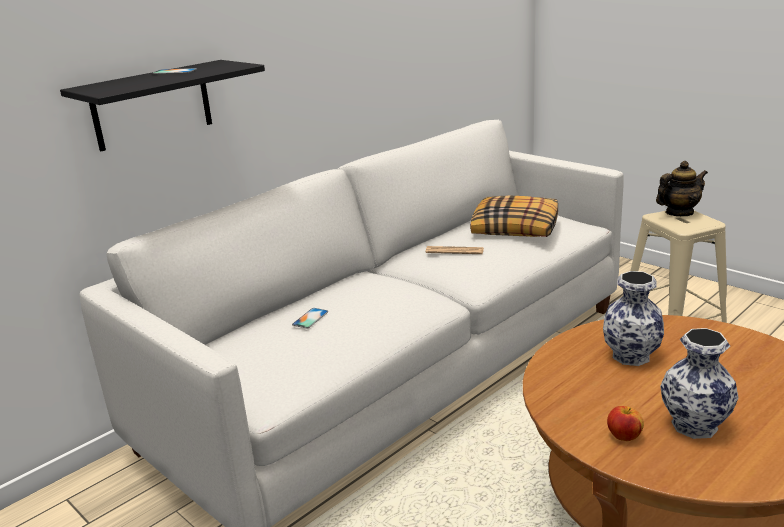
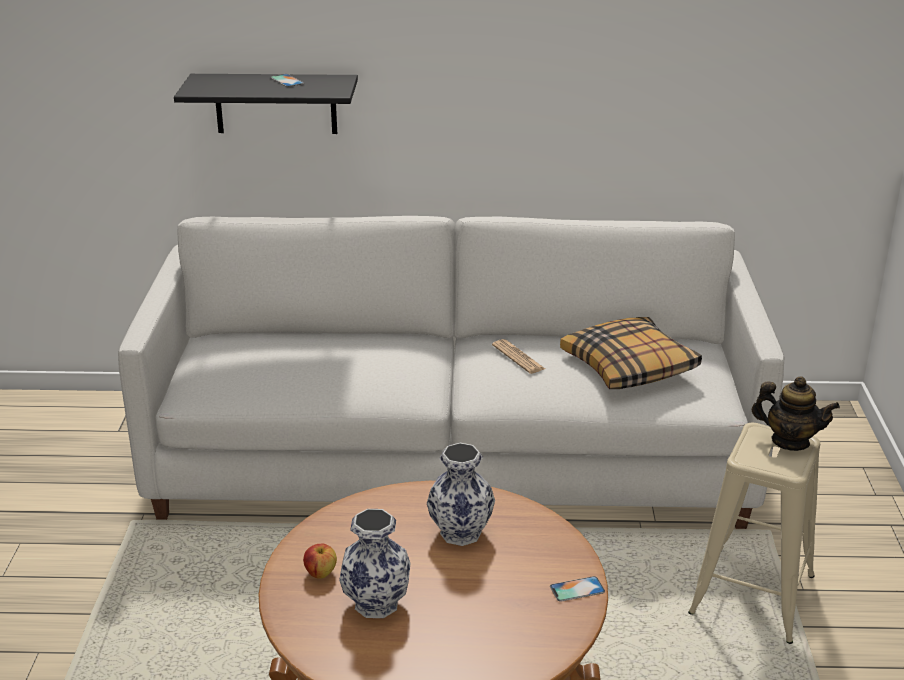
camera: 45 degrees right, 5 degrees up
phone [292,308,328,328] -> phone moved to [550,576,605,602]

